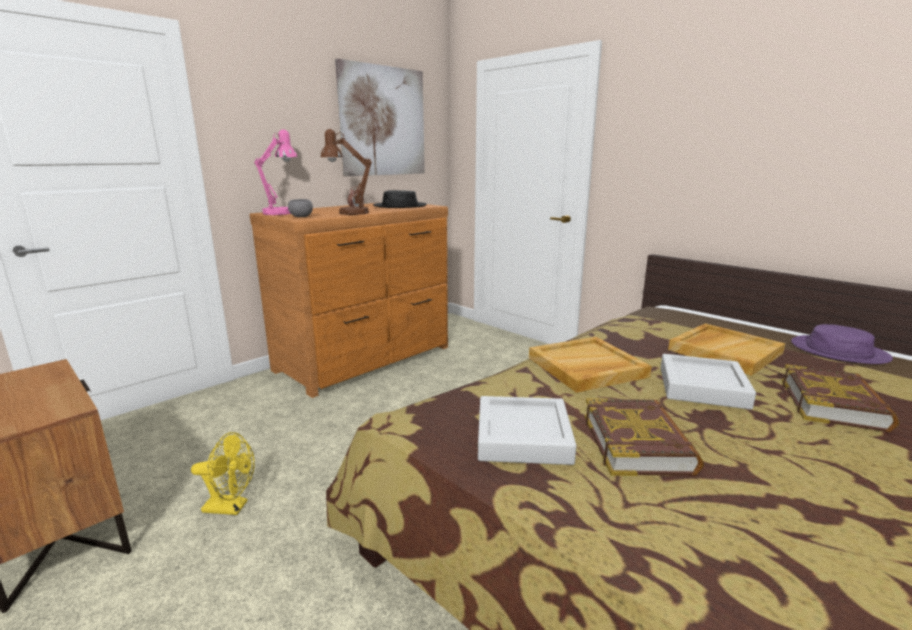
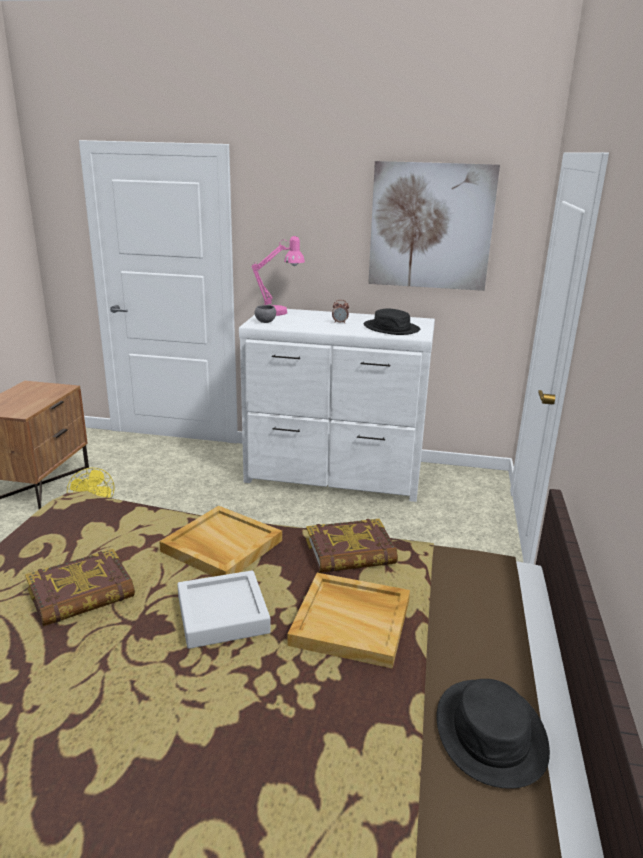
camera: 55 degrees right, 5 degrees up
brown dresser [250,202,448,398] -> white dresser [239,309,435,502]
brown table lamp [321,129,372,215] -> none
grey tray [478,396,577,465] -> none
book [782,364,899,432] -> book moved to [306,519,398,573]
purple hat [791,324,893,364] -> black hat [436,679,550,789]

